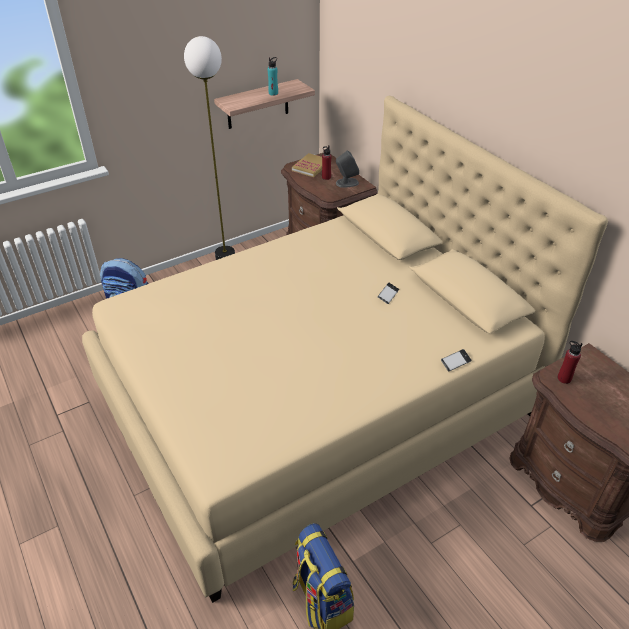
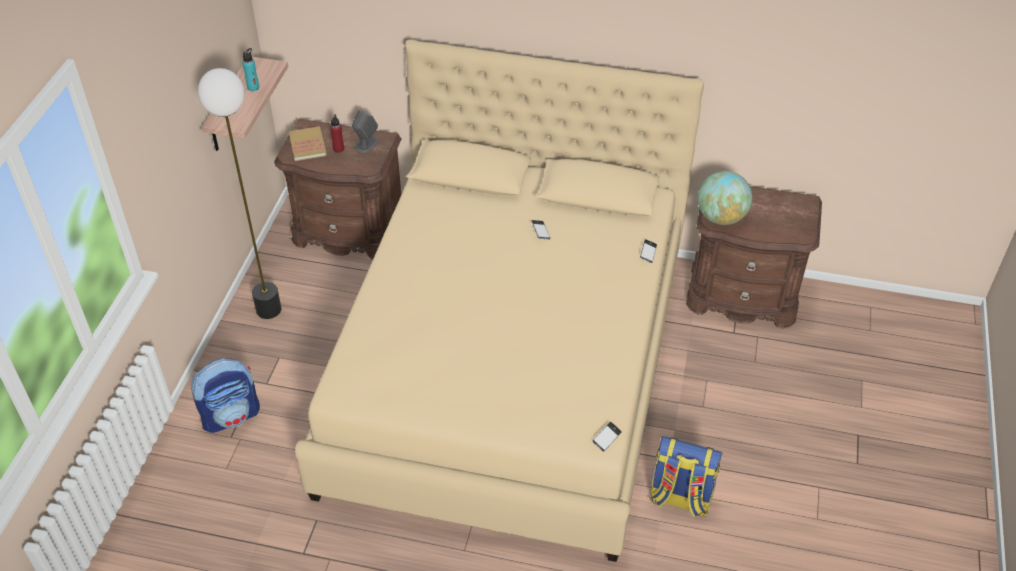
camera: 45 degrees left, 5 degrees up
red bottle [557,341,583,384] -> globe [698,171,752,225]
none -> phone [592,422,622,452]

